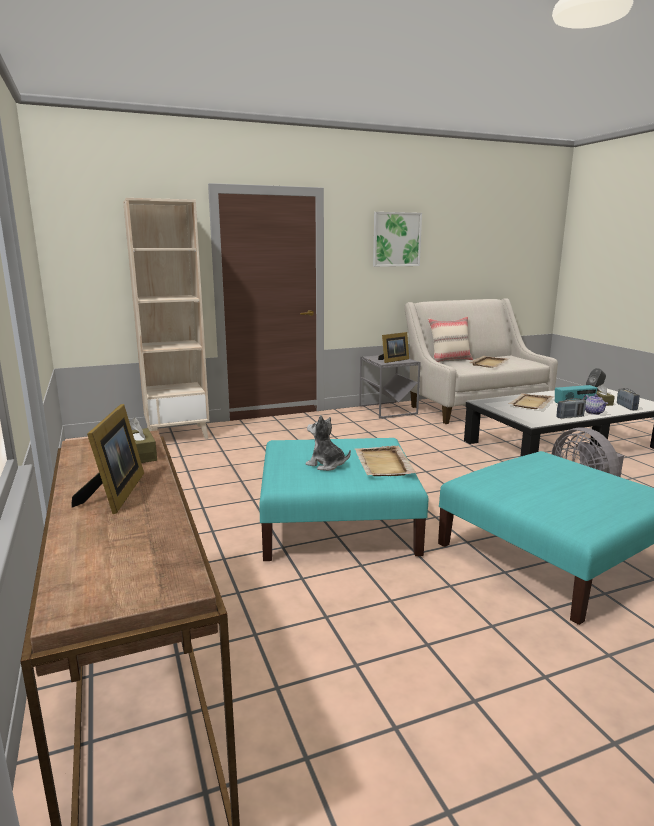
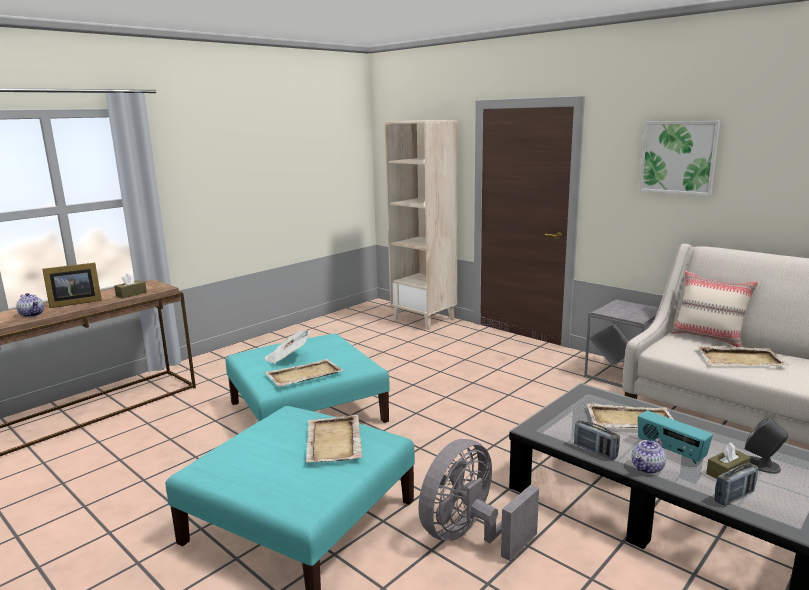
camera: 65 degrees right, 0 degrees up
plush toy [305,415,351,471] -> newspaper [264,330,310,364]
picture frame [378,332,409,363] -> none
none -> teapot [16,293,44,317]
none -> beige tray [306,415,363,463]

